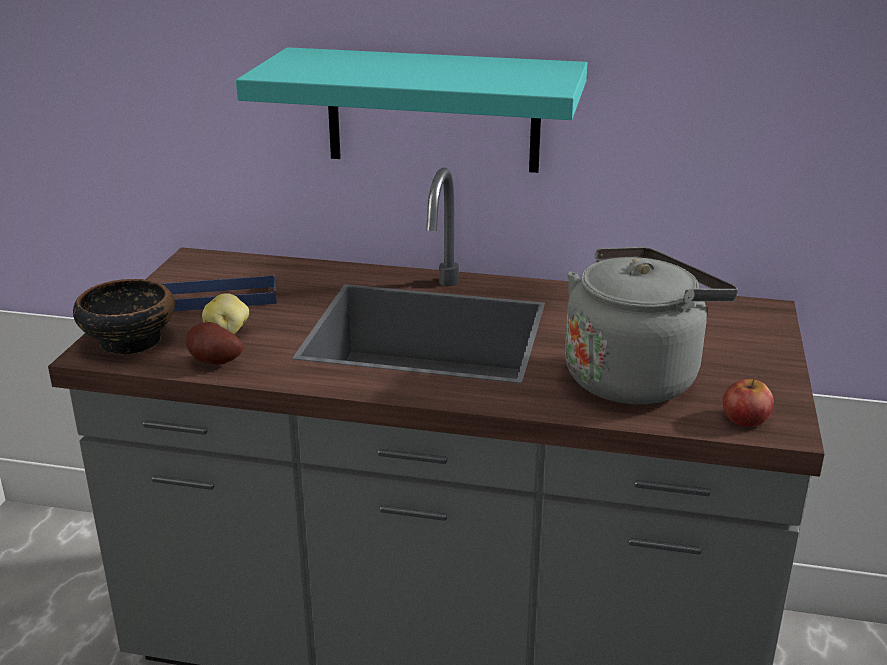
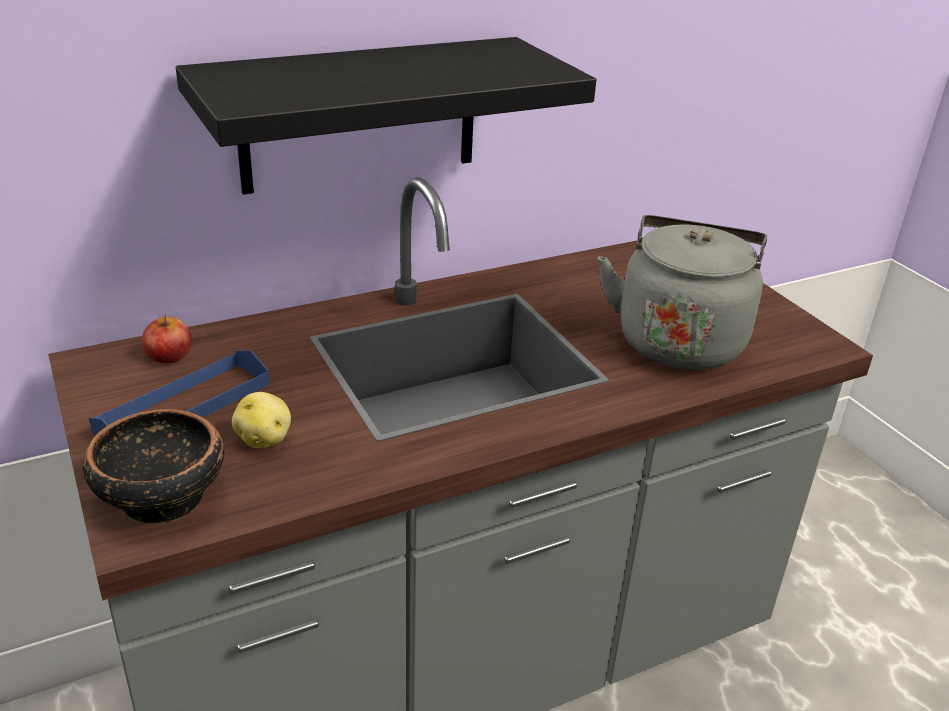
camera: 40 degrees left, 5 degrees up
potato [186,322,243,365] -> none
turquoise shelf [236,47,587,173] -> black shelf [176,37,596,195]
apple [723,377,774,427] -> apple moved to [142,314,192,363]

